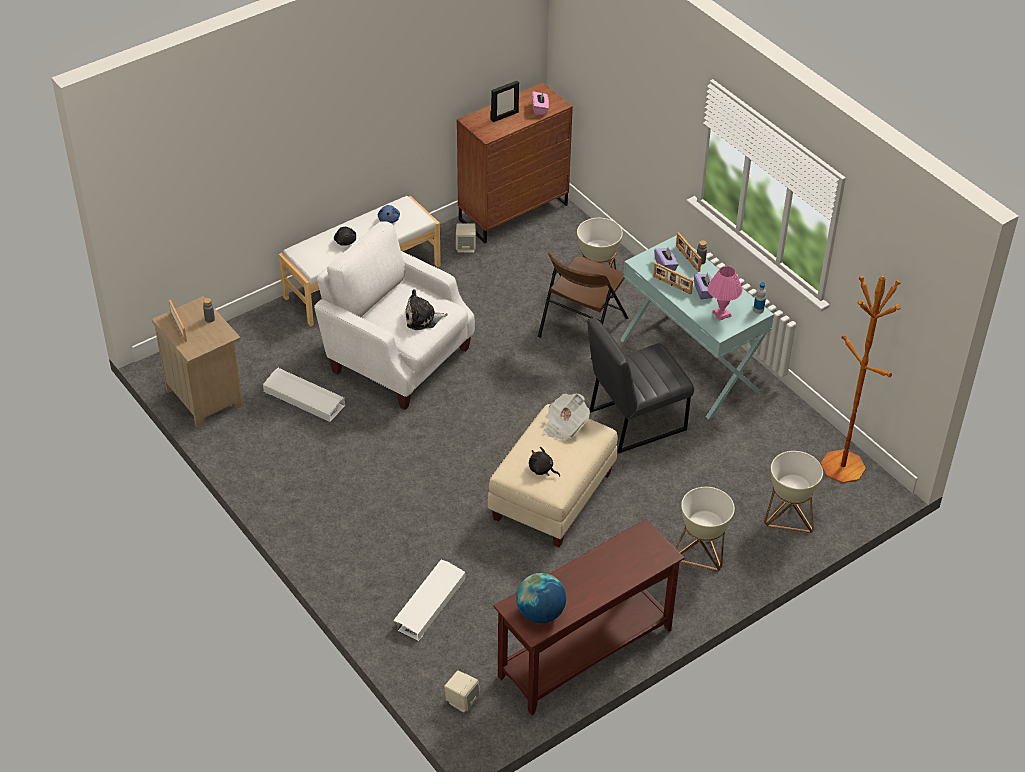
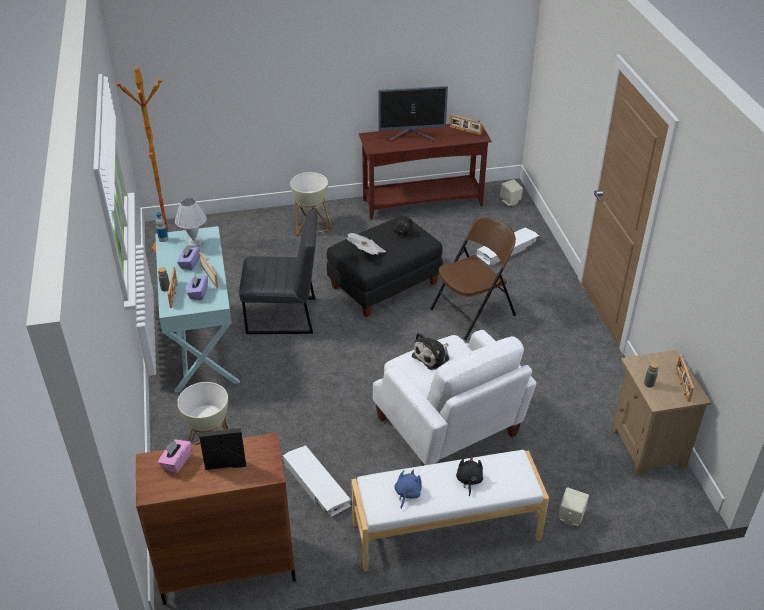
camera: 155 degrees left, 5 degrees down
white storage box [263,368,345,422] -> white storage box moved to [283,445,351,517]
plush toy [405,289,448,330] -> plush toy turned 120 degrees clockwise [412,333,450,370]
beige speaker [456,223,476,253] -> beige speaker moved to [558,487,589,526]
beige ottoman [487,404,618,547] -> black ottoman [327,216,443,317]
globe [516,573,566,623] -> picture frame [450,115,482,135]
brown chair [537,253,629,359] -> brown chair moved to [430,217,516,340]
pink table lamp [708,266,743,320] -> white table lamp [175,198,207,248]
planter [764,451,823,533] -> none
none -> monitor [378,86,448,141]

